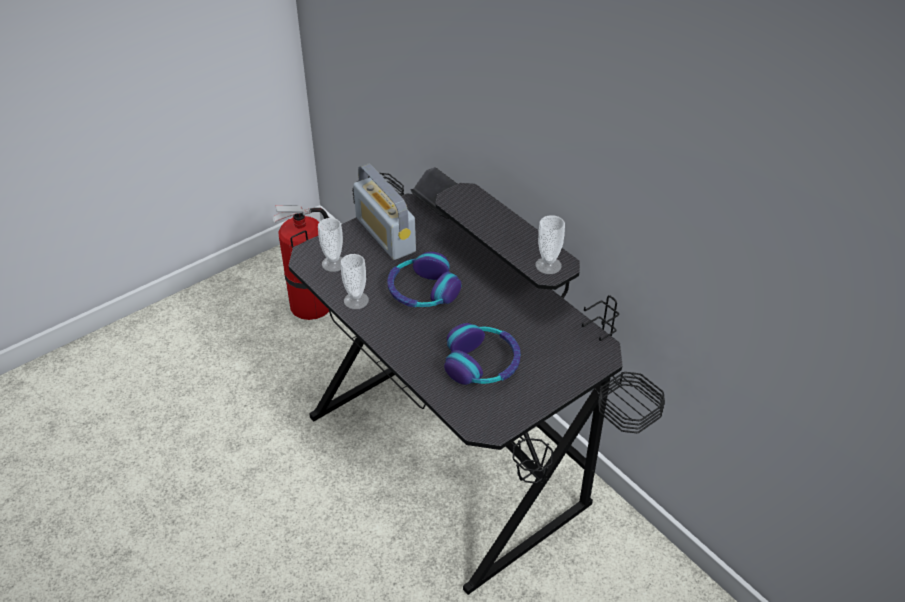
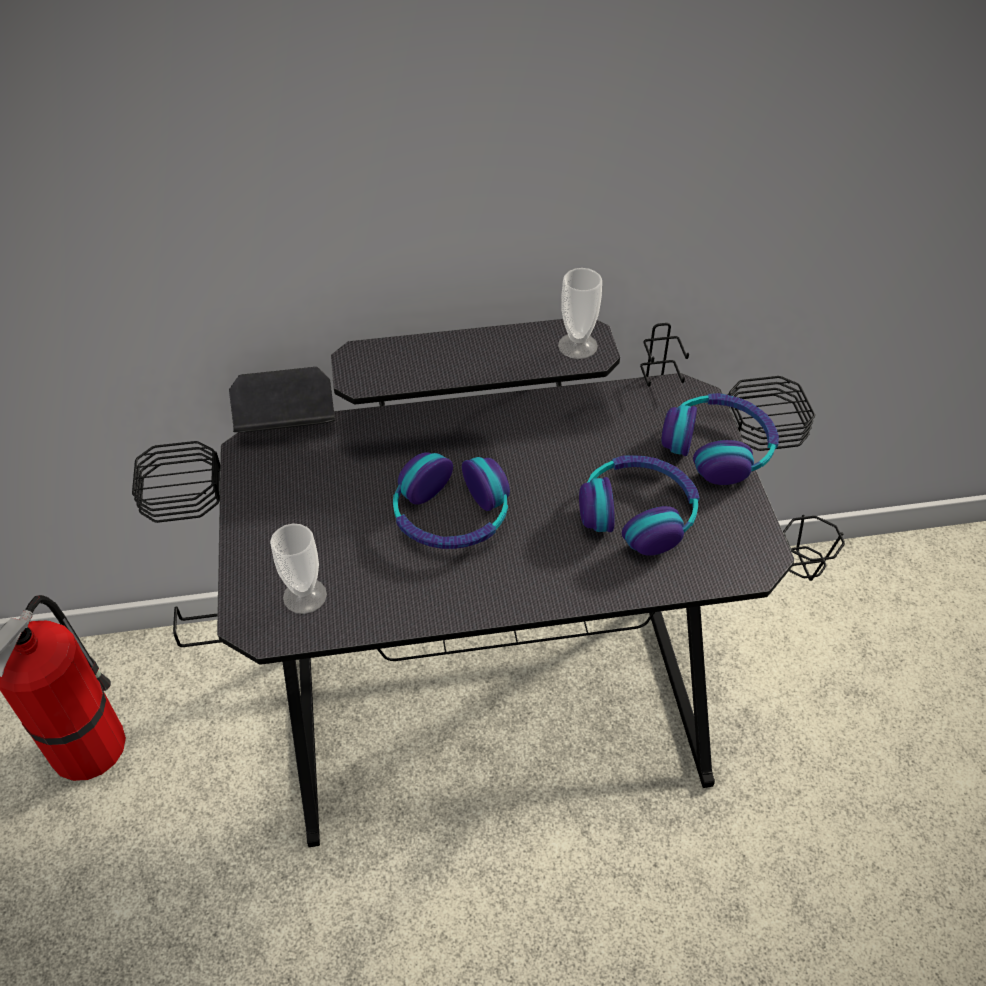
camera: 60 degrees left, 5 degrees up
cup [341,254,369,309] -> none
radio [353,164,416,260] -> none
none -> headphones [661,393,779,485]

